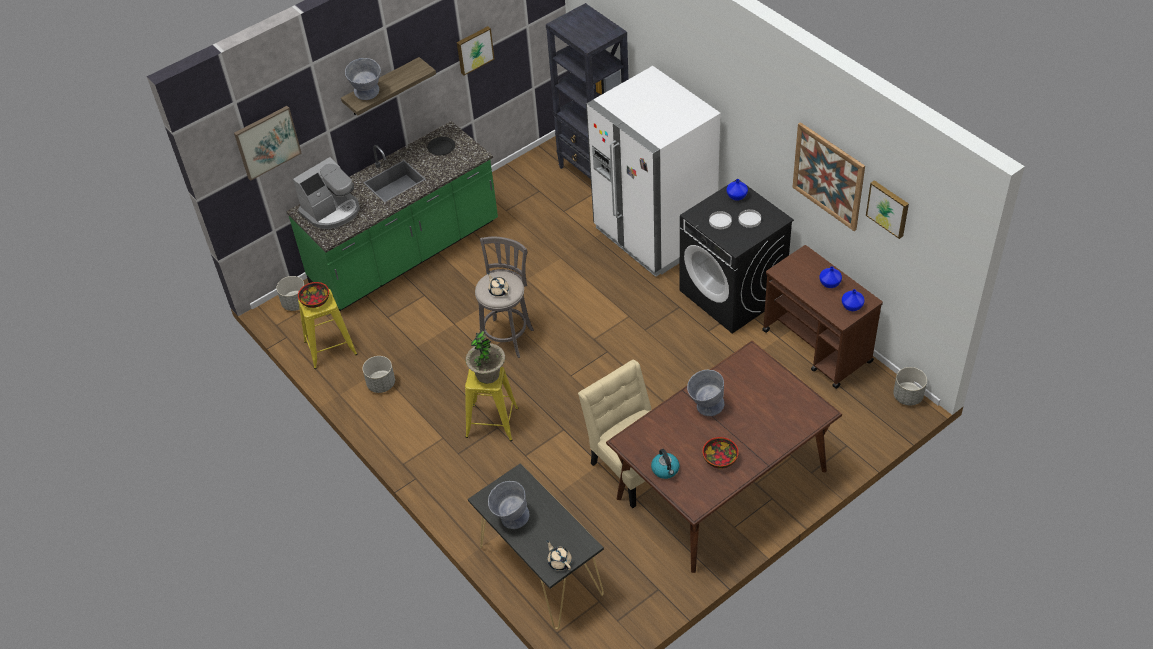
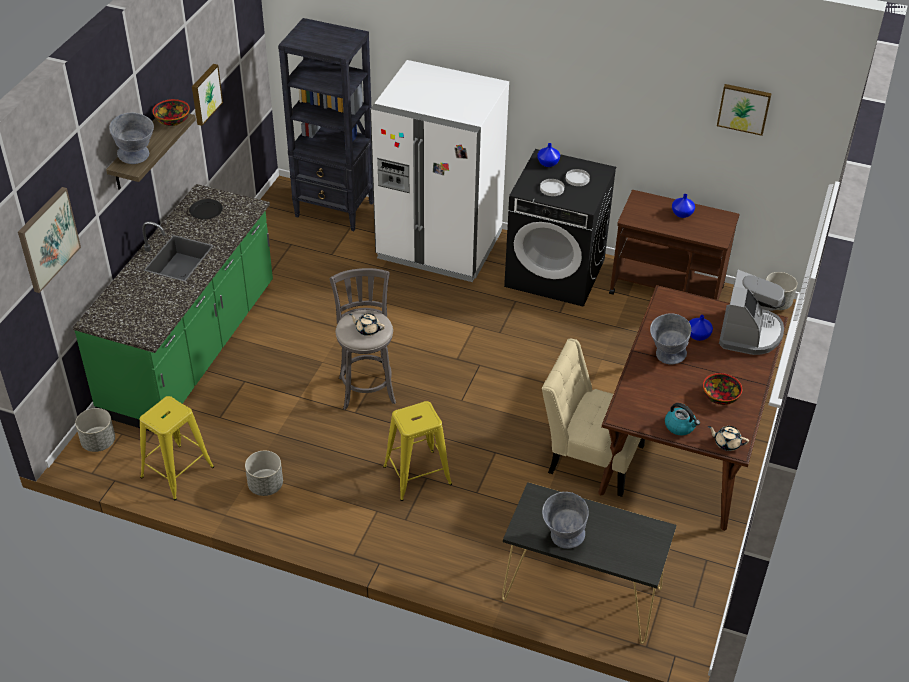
camera: 35 degrees left, 5 degrees down
coffee machine [293,157,360,229] -> coffee machine moved to [719,270,786,355]
bowl [298,282,329,308] -> bowl moved to [152,99,190,126]
potted plant [465,330,505,384] -> none
beige teapot [547,540,572,570] -> beige teapot moved to [708,426,749,451]
picture [792,122,865,231] -> none
blue vase [842,289,865,311] -> blue vase moved to [689,315,713,341]

